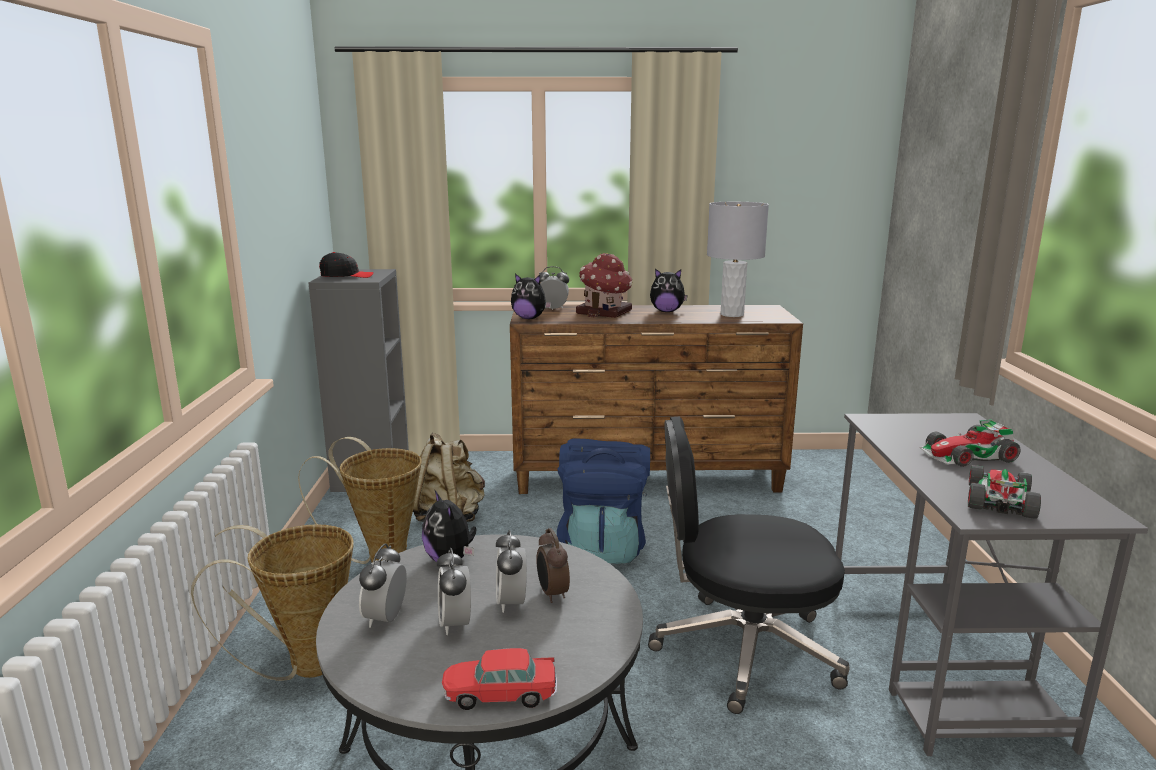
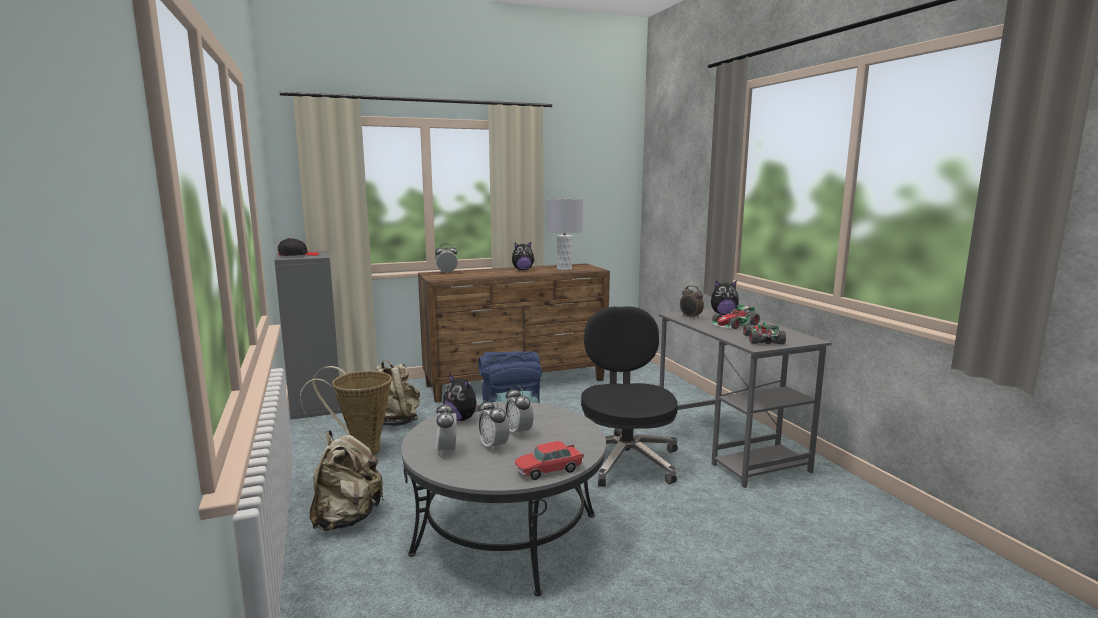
camera: 20 degrees left, 5 degrees down
basket [191,524,354,681] -> beige backpack [310,430,385,531]
plush toy [511,274,552,319] -> plush toy moved to [711,281,739,315]
alarm clock [536,528,570,603] -> alarm clock moved to [680,285,704,319]
toy house [576,253,633,318] -> none
black office chair [648,416,850,714] -> black office chair turned 105 degrees clockwise [581,306,678,487]

